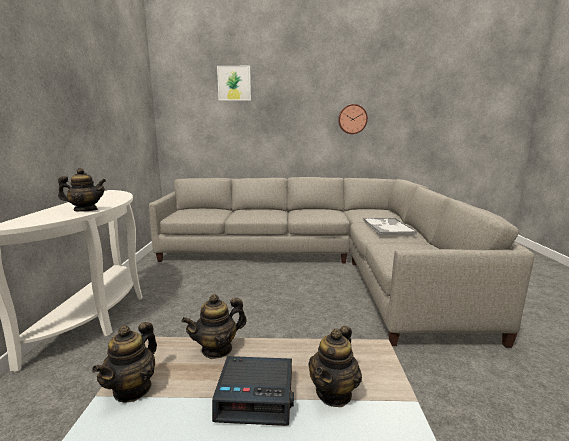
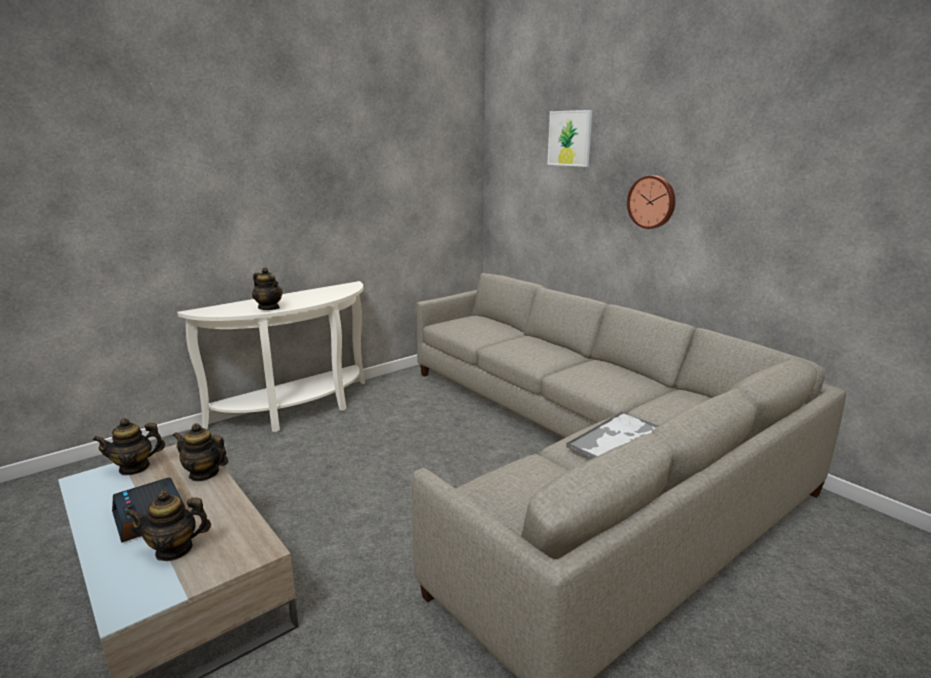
camera: 50 degrees right, 5 degrees up
wall clock [338,104,368,134] -> wall clock moved to [627,175,675,229]

